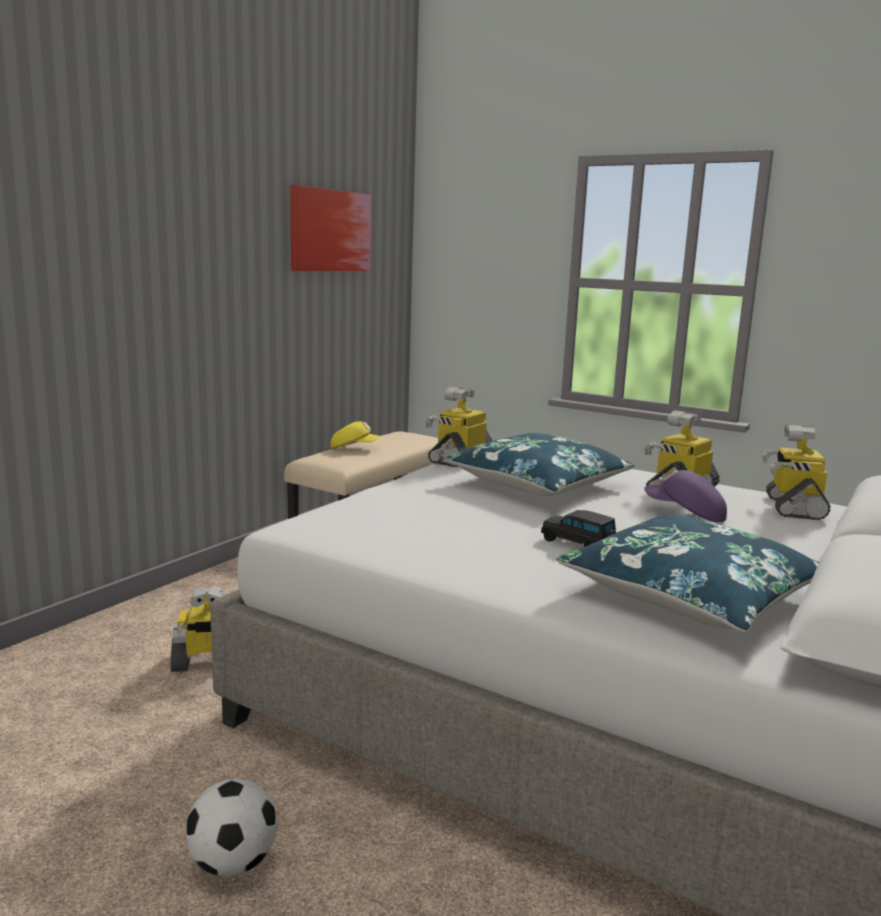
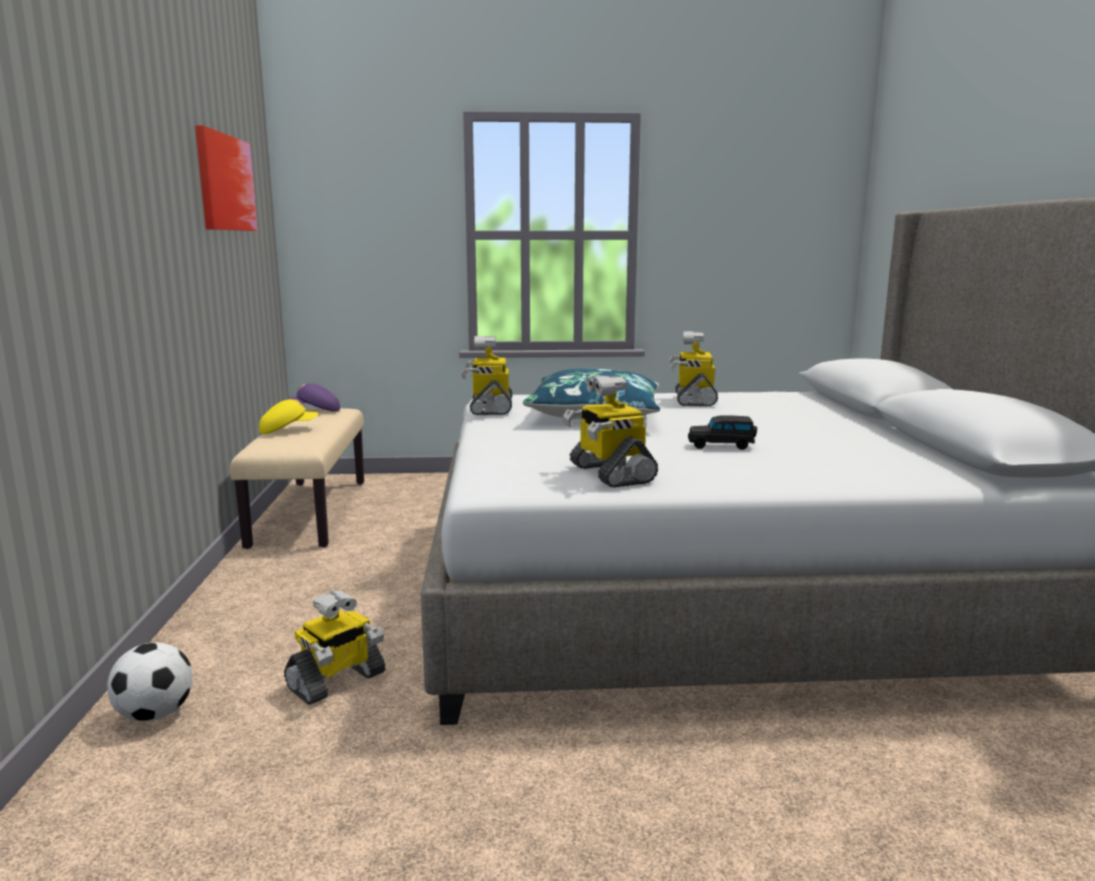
camera: 35 degrees left, 0 degrees up
football [186,779,277,876] -> football moved to [107,642,192,721]
blue pillow [556,515,819,632] -> none
purple cap [644,470,727,522] -> purple cap moved to [286,383,340,411]
toy robot [762,424,830,520] -> toy robot moved to [563,375,658,488]

